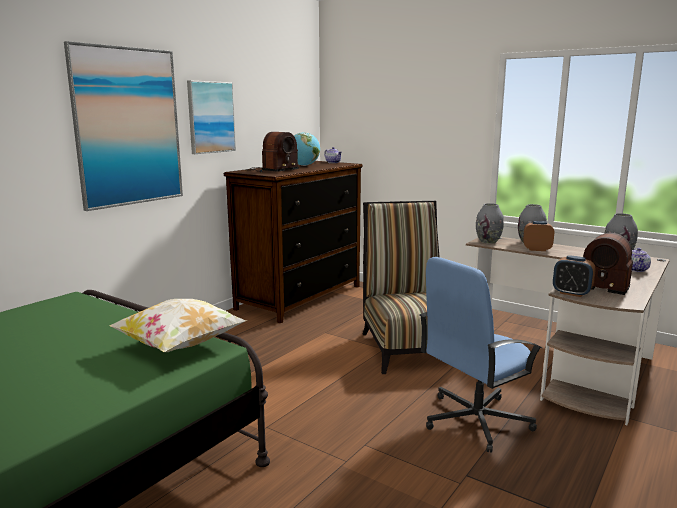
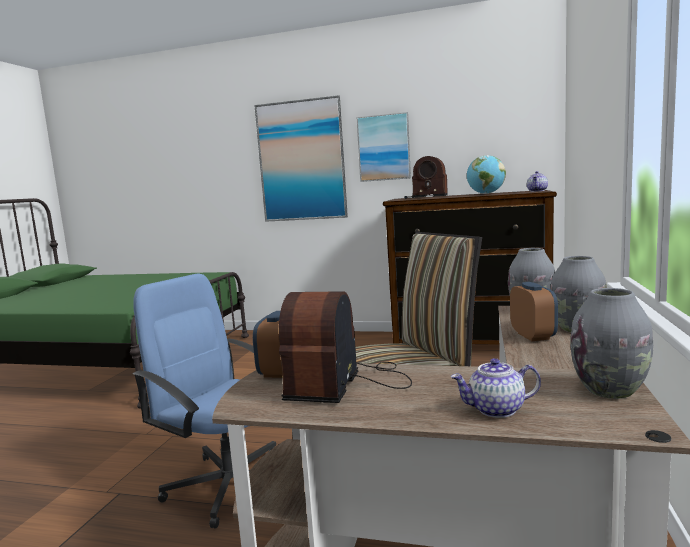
camera: 70 degrees right, 5 degrees down
pillow [109,299,247,352] -> none

